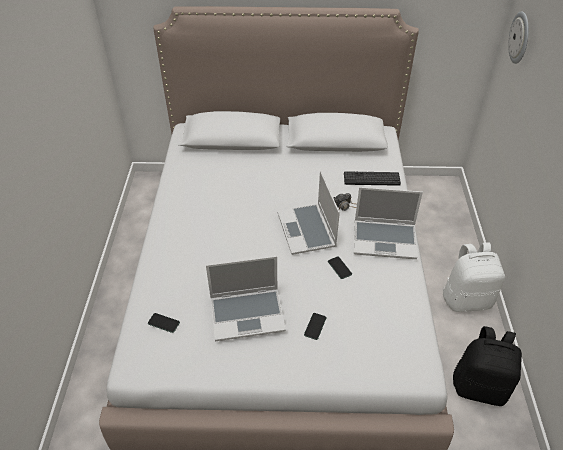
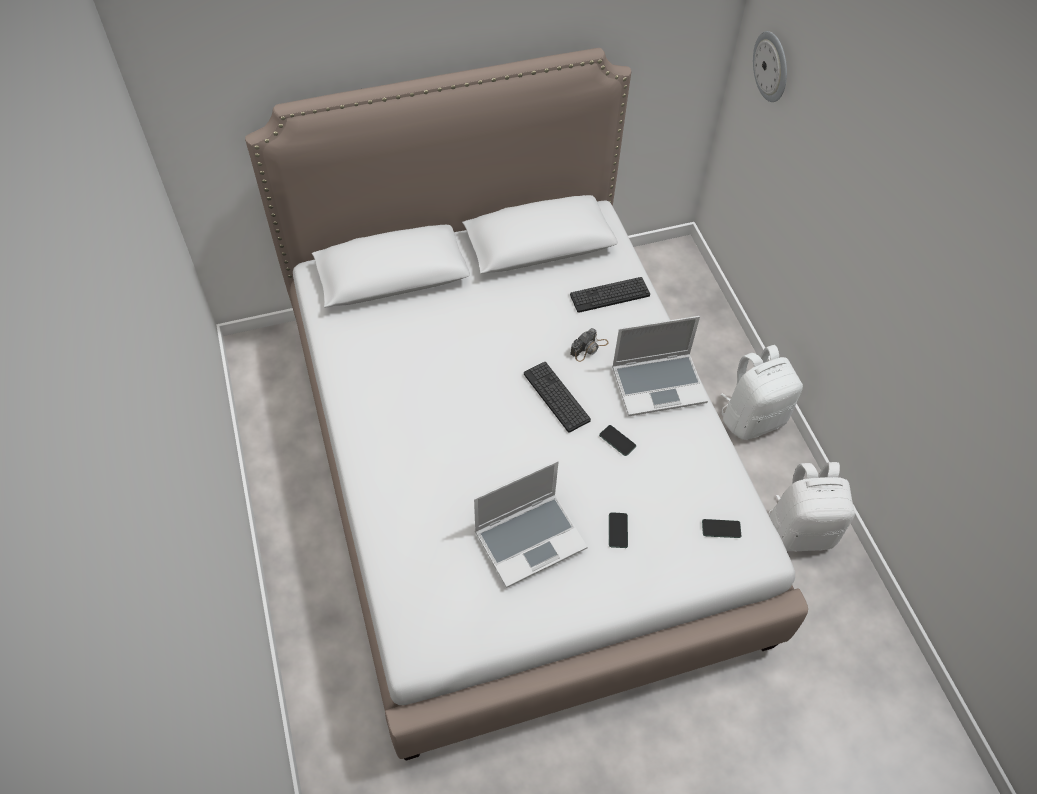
camera: 20 degrees left, 10 degrees up
phone [148,313,180,333] -> phone moved to [702,519,741,538]
laptop [277,171,340,255] -> keyboard [524,362,591,433]
black backpack [453,326,522,406] -> white backpack [768,462,855,552]

